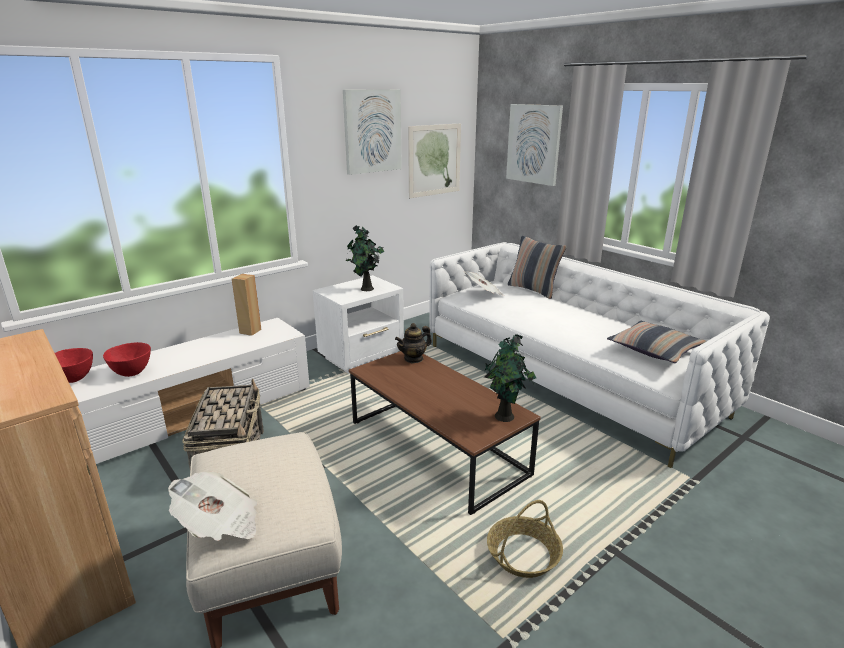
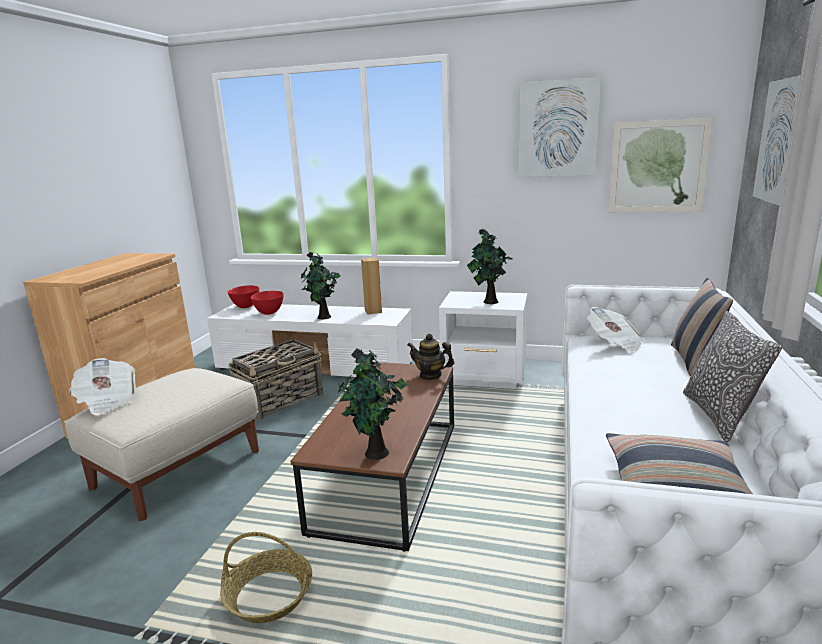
camera: 55 degrees right, 5 degrees down
none -> potted plant [301,252,340,319]
none -> pillow [683,311,782,442]

